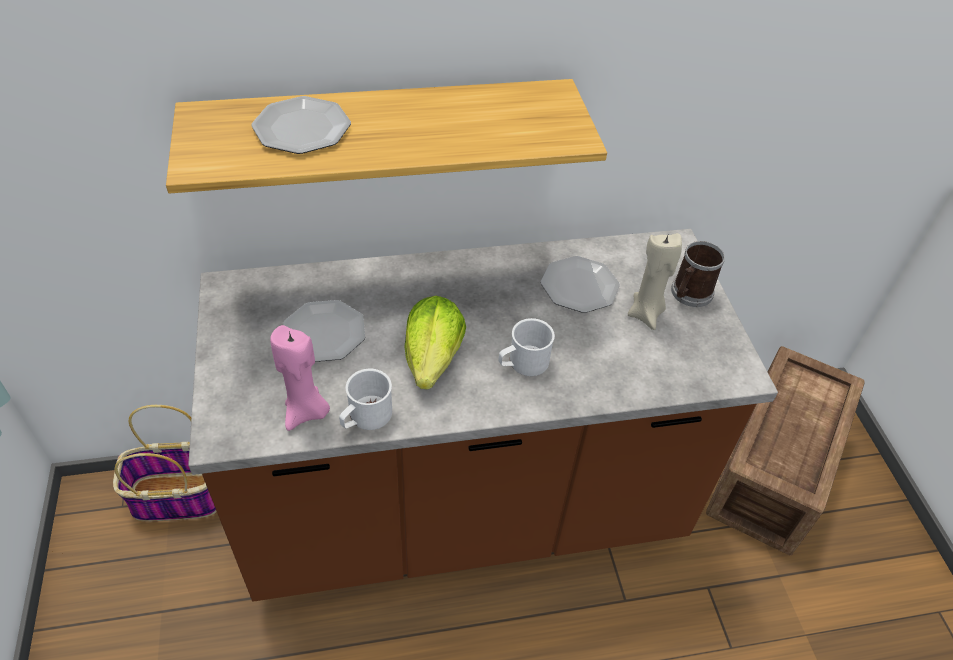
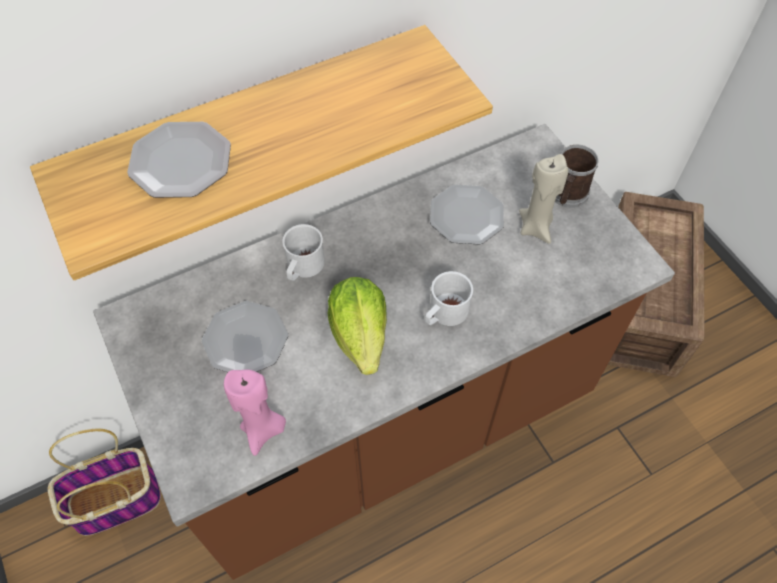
camera: 15 degrees left, 10 degrees up
white mug [339,369,392,430] -> white mug moved to [282,224,325,281]

